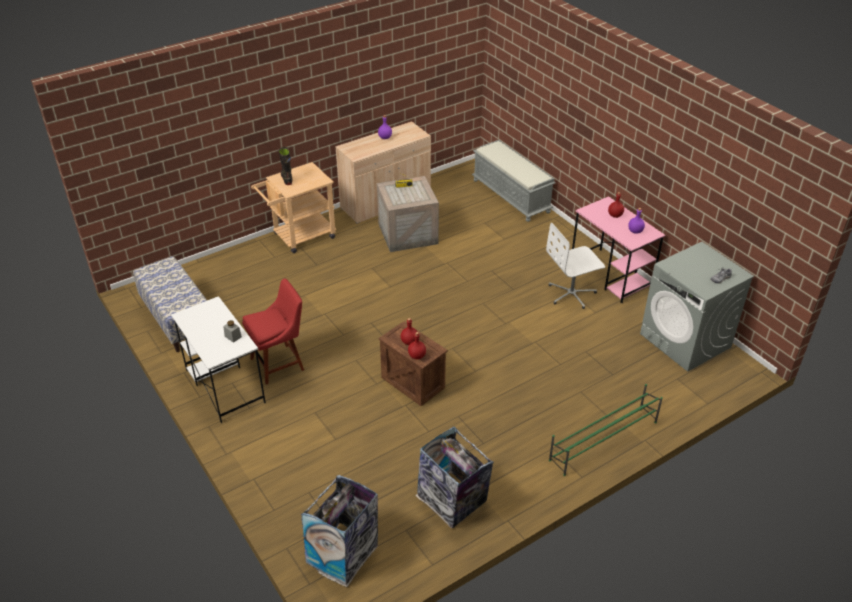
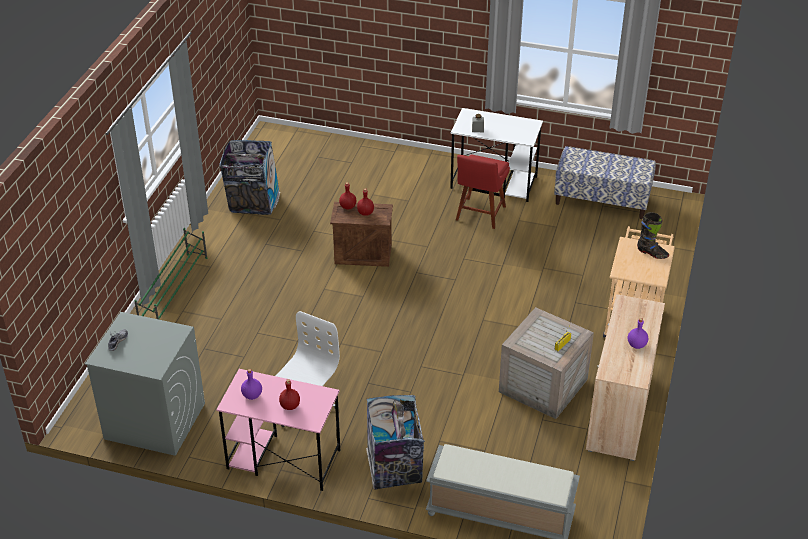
camera: 140 degrees right, 0 degrees up
trash can [300,475,378,587] -> trash can moved to [366,395,425,490]

